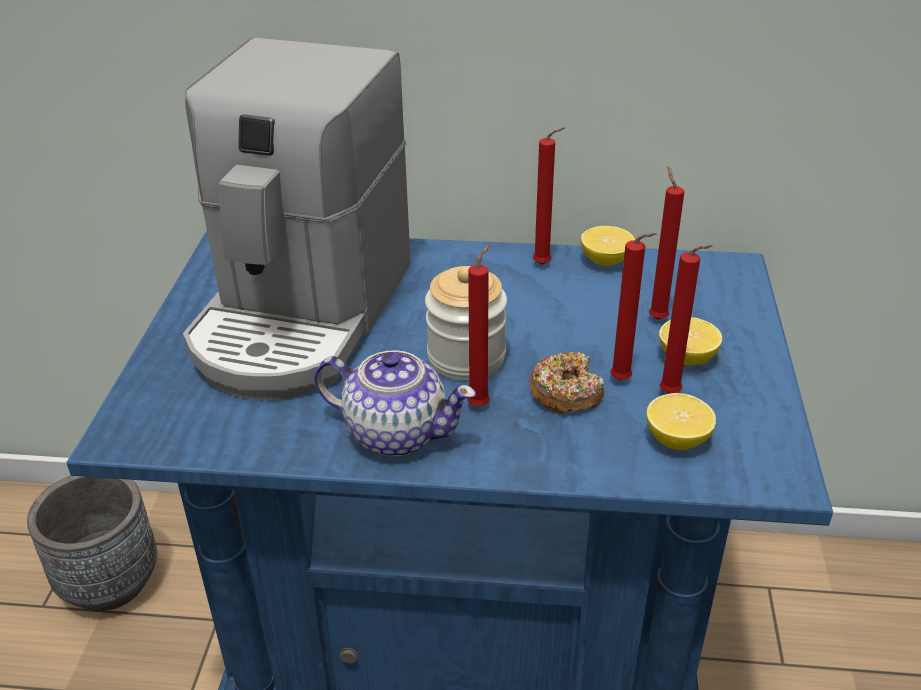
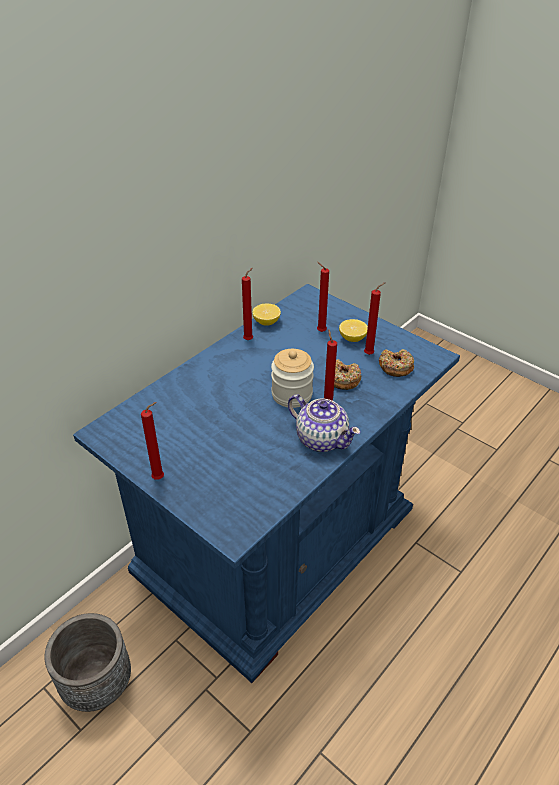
camera: 55 degrees left, 5 degrees up
coffee machine [183,38,411,400] -> none
teapot [314,350,476,456] -> teapot turned 75 degrees clockwise [288,394,361,452]
red candle [610,233,656,380] -> red candle moved to [141,402,164,480]
lemon [646,393,716,450] -> donut [379,349,414,377]

